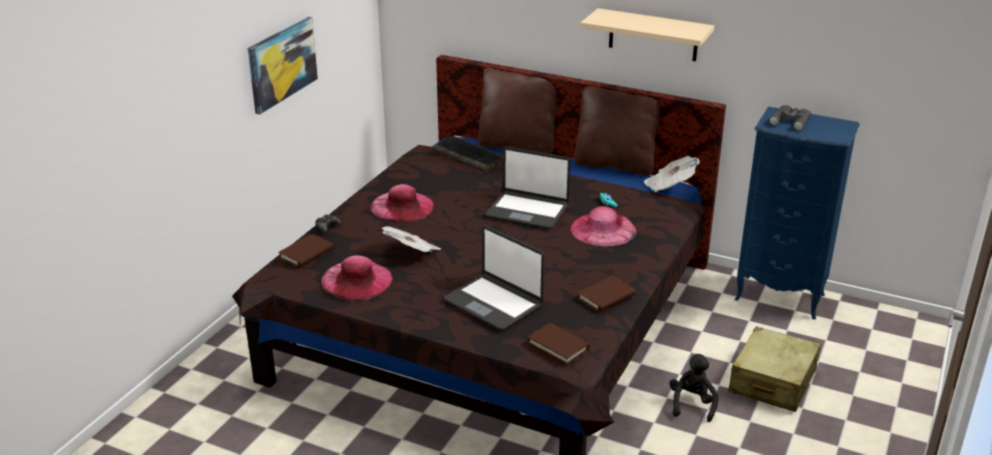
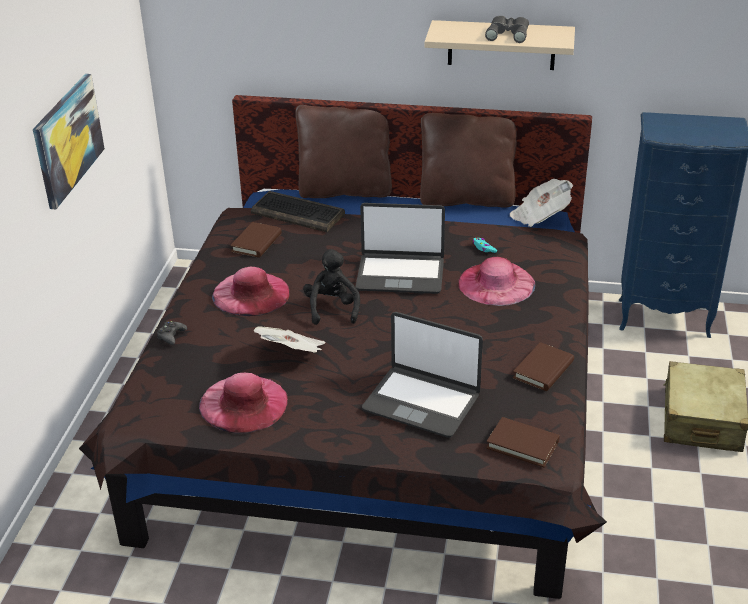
camera: 15 degrees left, 5 degrees up
brown book [278,234,333,268] -> brown book moved to [230,222,282,258]
black plush toy [670,354,718,422] -> black plush toy moved to [303,249,360,325]
grey binoculars [769,105,812,132] -> grey binoculars moved to [485,16,529,43]

